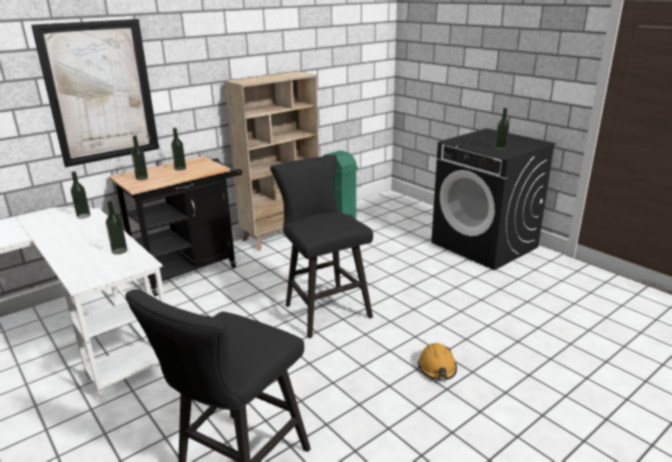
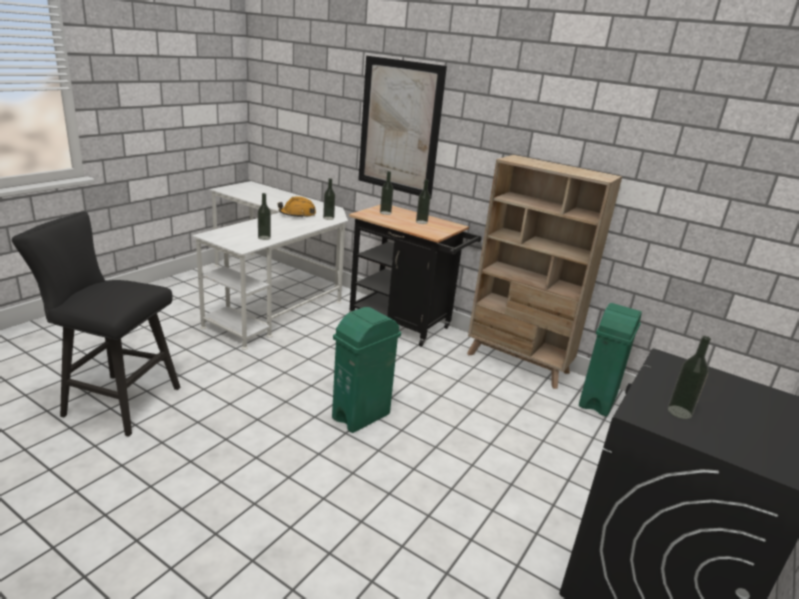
camera: 70 degrees right, 0 degrees up
black stool [270,155,373,338] -> green trash can [332,307,401,433]
orange hard hat [418,343,457,380] -> orange hard hat moved to [278,197,316,218]

